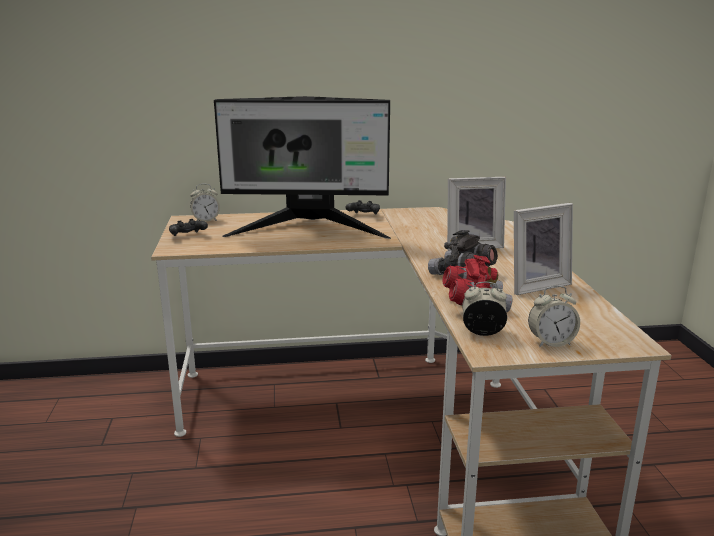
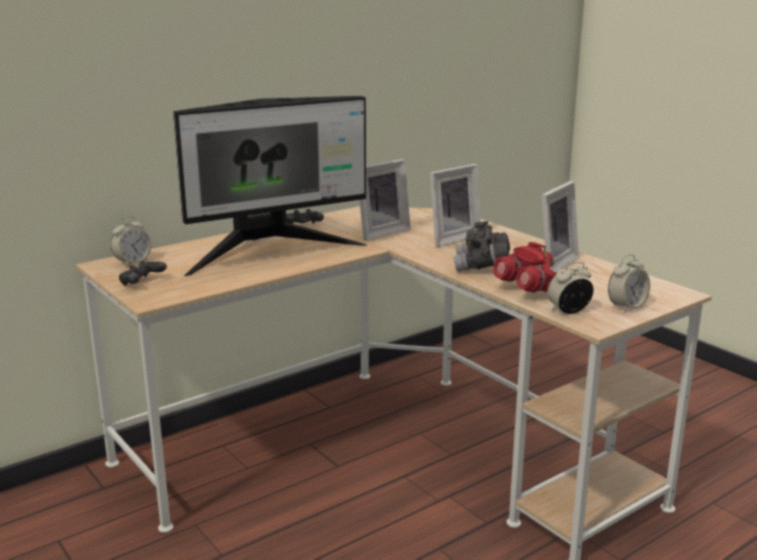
camera: 30 degrees left, 0 degrees up
none -> picture frame [360,159,411,241]

